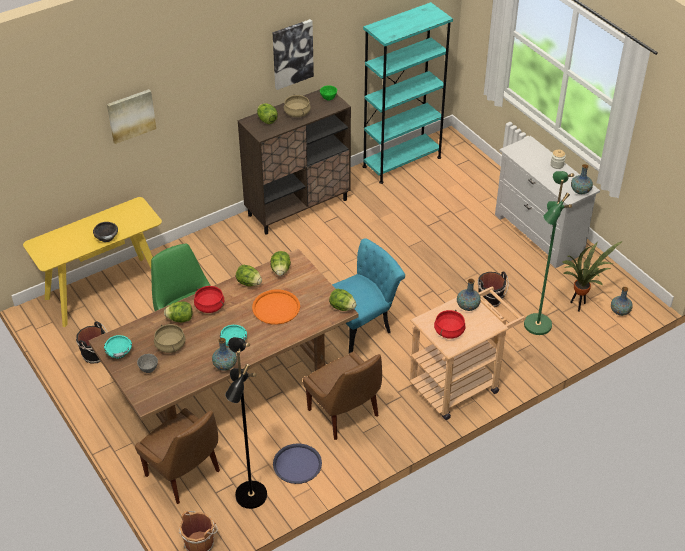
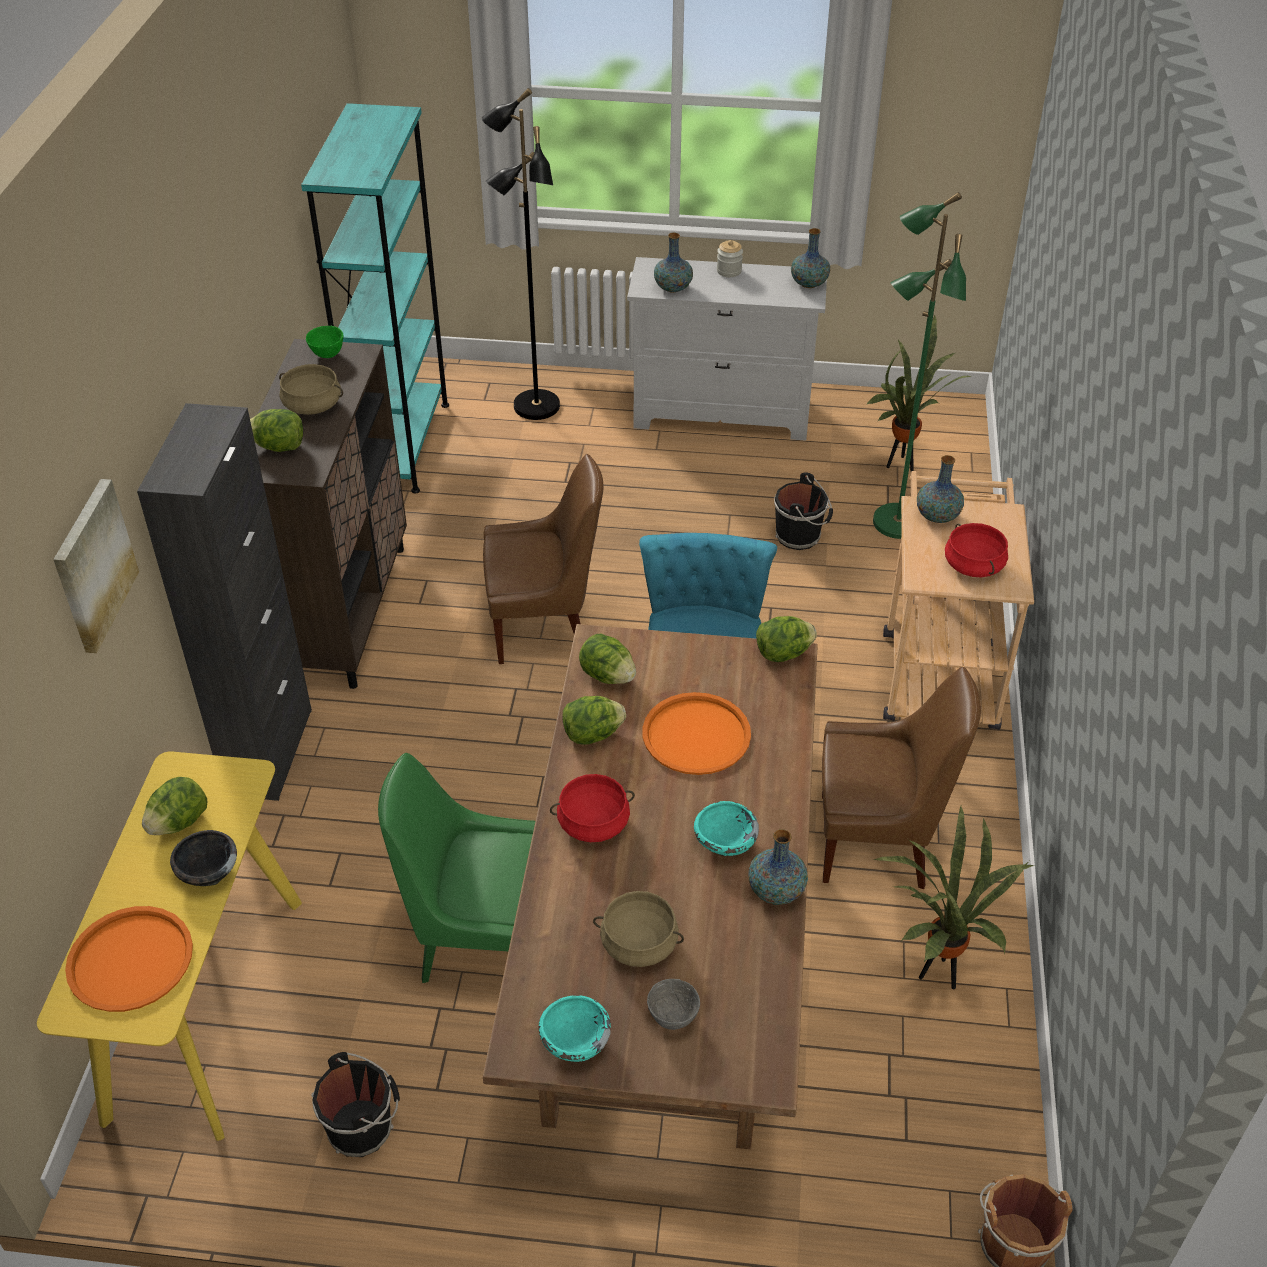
camera: 50 degrees left, 0 degrees up
brown chair [135,408,220,504] -> brown chair moved to [483,454,604,664]
lettuce [164,301,192,323] -> lettuce moved to [142,777,207,835]
black floor lamp [225,337,267,509] -> black floor lamp moved to [481,88,560,420]
picture [273,19,314,90] -> none
blue tray [273,443,322,484] -> potted plant [874,804,1035,990]
vase [611,287,633,316] -> vase moved to [654,232,693,293]
none -> orange tray [65,906,193,1012]
none -> black cabinet [137,403,312,801]

